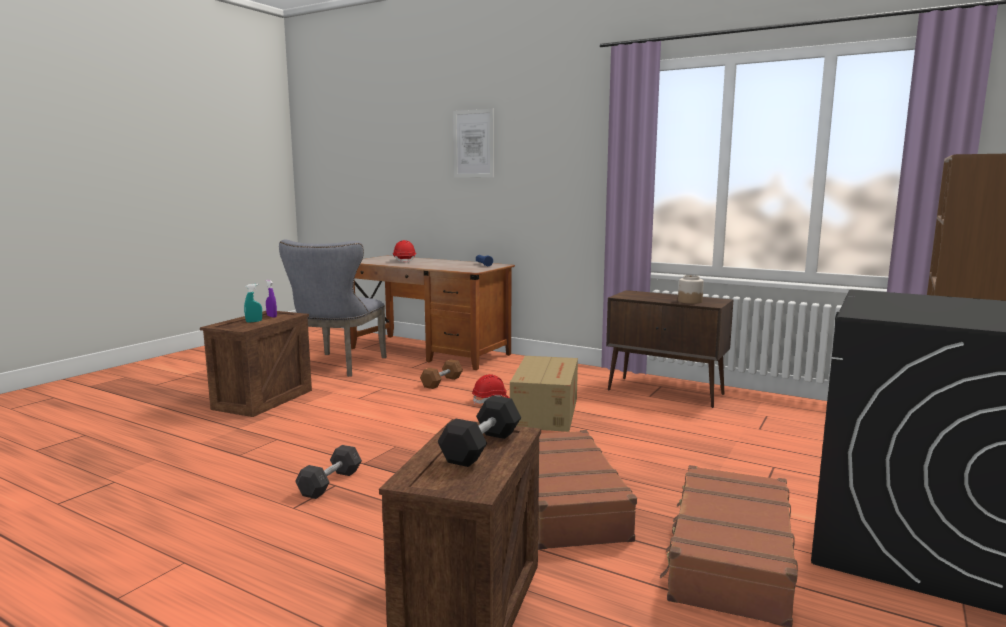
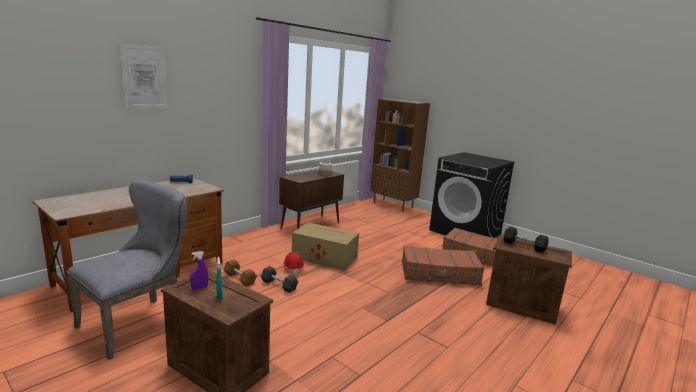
camera: 80 degrees left, 5 degrees up
grey chair [279,240,387,377] -> grey chair turned 75 degrees counterclockwise [66,180,187,360]
grey dumbbell [295,445,362,499] -> grey dumbbell moved to [261,266,298,293]
red hard hat [393,240,416,263] -> none

